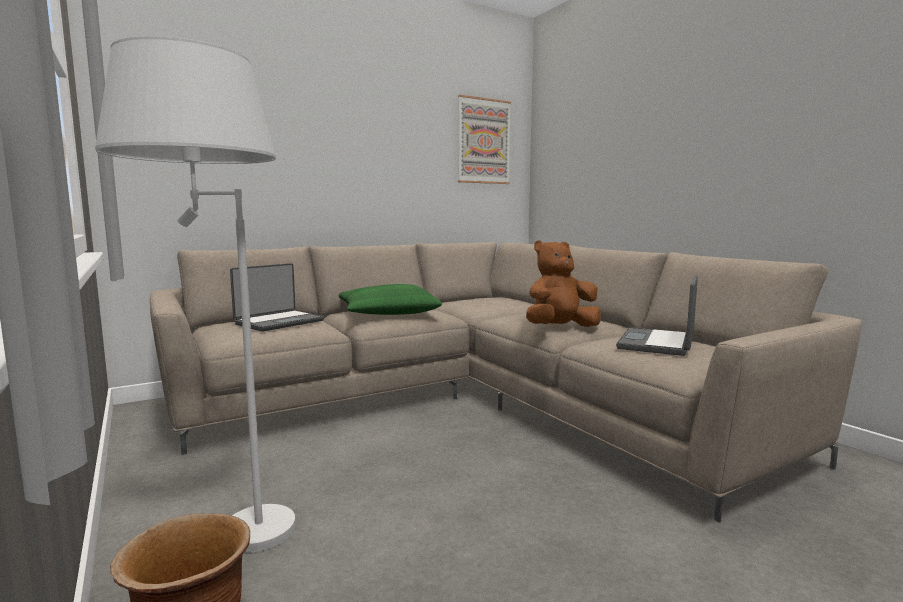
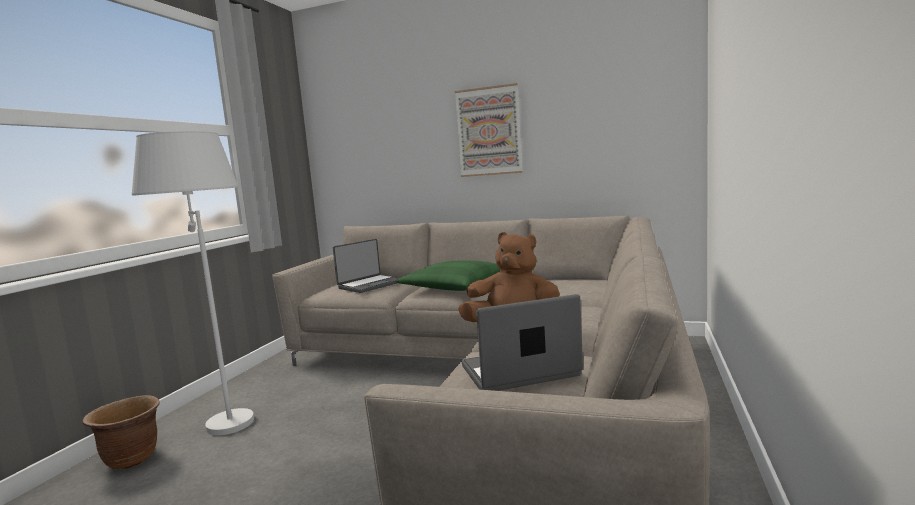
camera: 50 degrees right, 0 degrees up
laptop [230,263,324,332] -> laptop turned 45 degrees counterclockwise [333,239,399,293]
picture [458,95,511,184] -> picture moved to [455,83,523,177]

